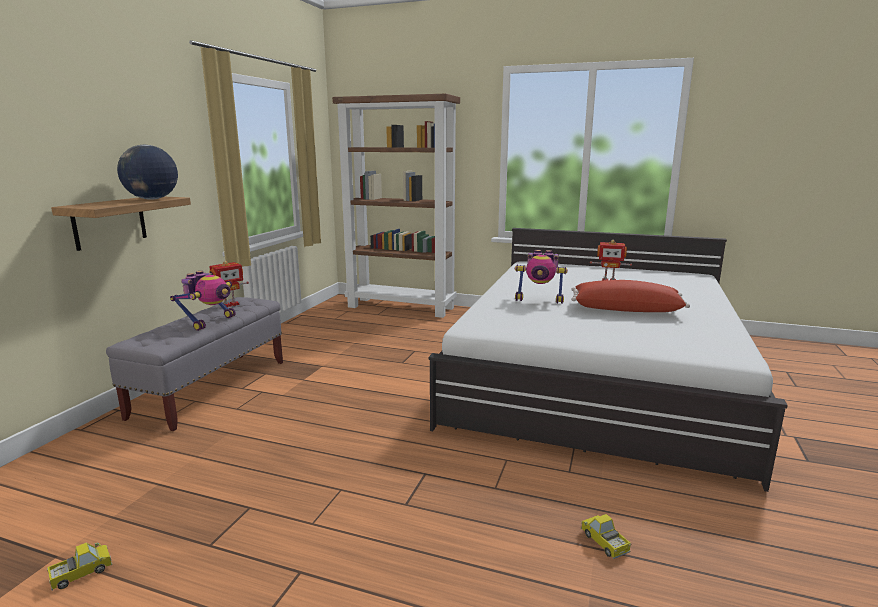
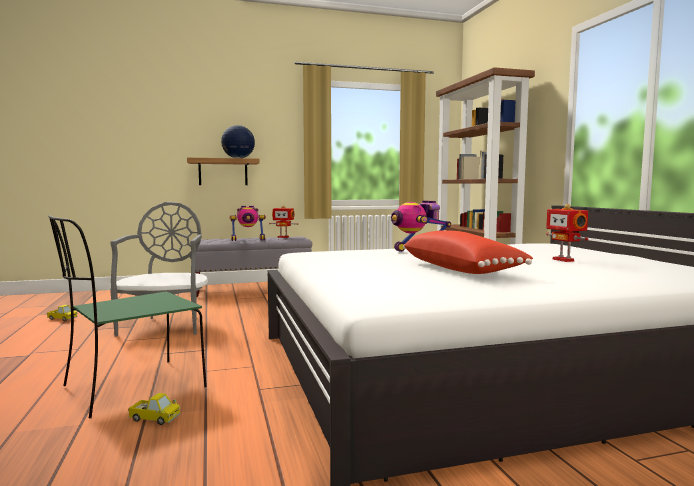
camera: 55 degrees right, 10 degrees down
toy truck [581,514,631,559] -> toy truck turned 75 degrees clockwise [128,393,181,425]
none -> green chair [48,215,207,418]
none -> grey chair [110,202,208,336]

